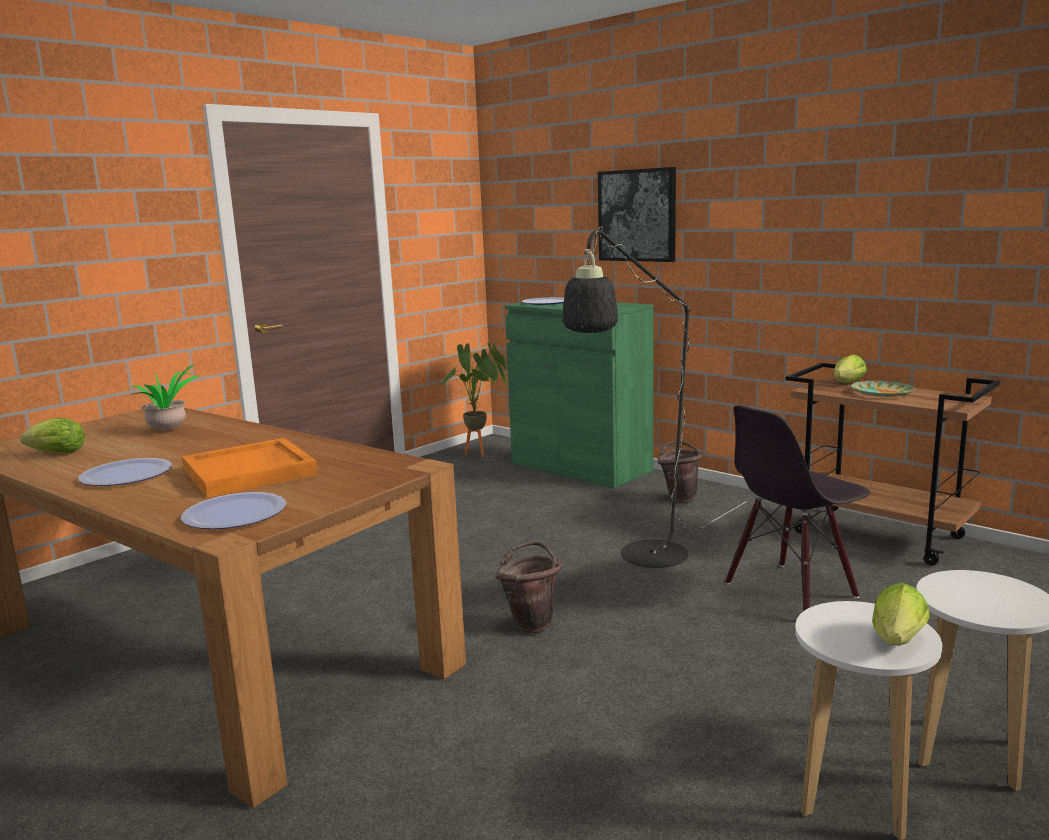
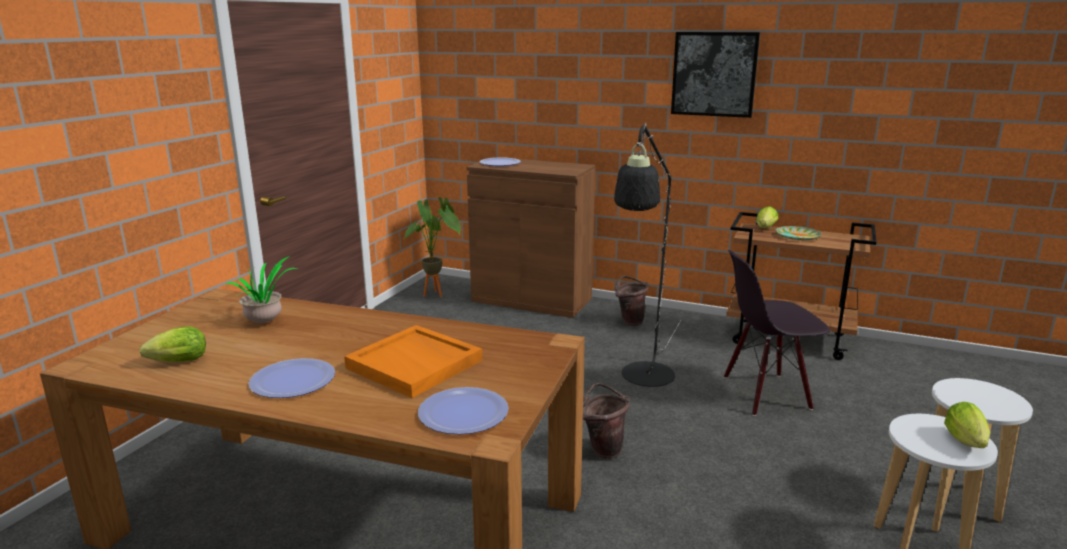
camera: 20 degrees left, 5 degrees up
green cabinet [505,302,654,488] -> brown cabinet [467,157,595,318]
picture [598,167,676,262] -> picture moved to [671,32,760,118]
black chair [725,405,870,611] -> black chair turned 45 degrees clockwise [724,250,830,416]

